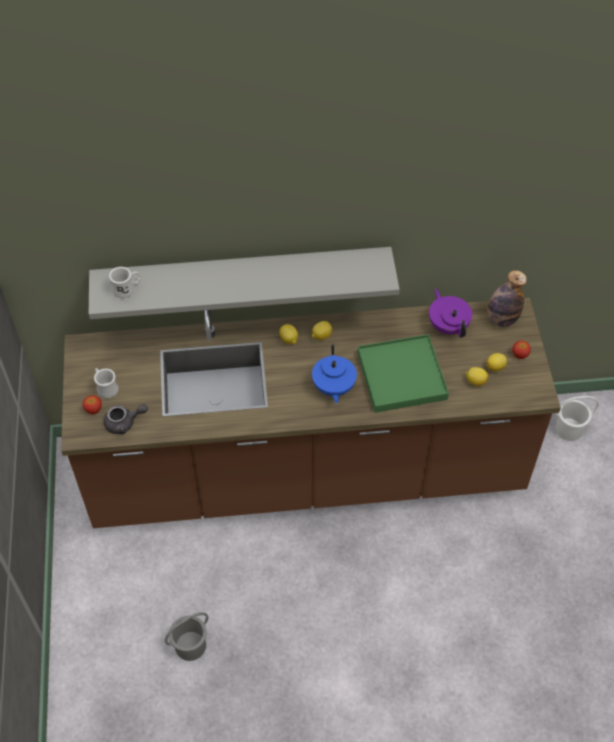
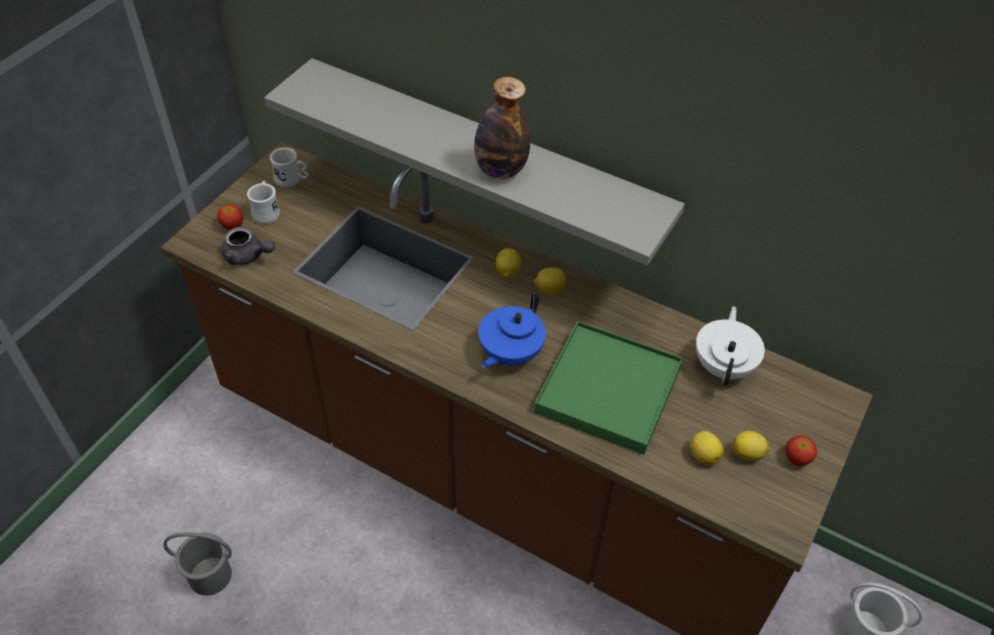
camera: 35 degrees right, 5 degrees down
white mug [109,267,141,298] -> white mug moved to [270,147,309,187]
purple teapot [429,289,472,338] -> white teapot [696,306,765,386]
bottle [487,270,527,327] -> bottle moved to [474,77,530,179]

